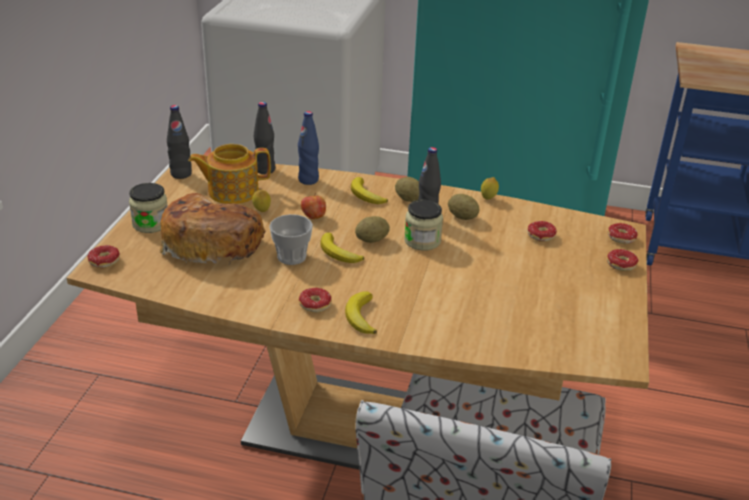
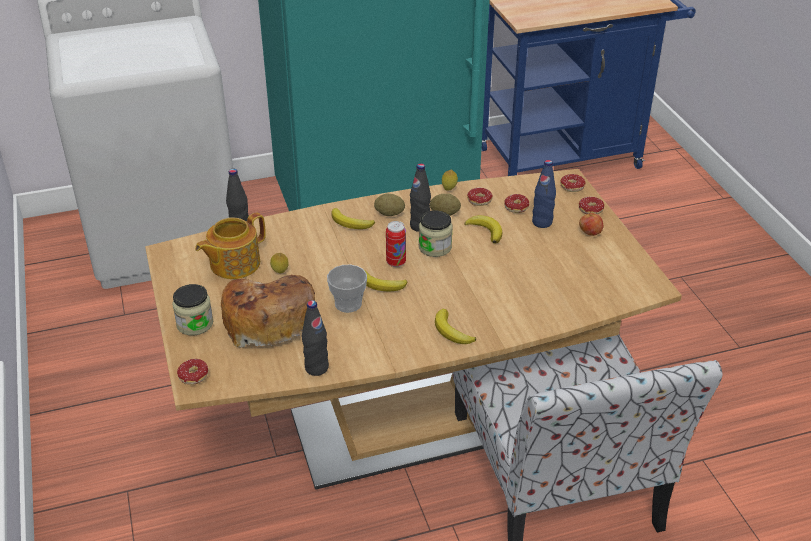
camera: 30 degrees left, 5 degrees up
black bottle [167,105,192,179] -> black bottle moved to [302,300,329,376]
blue bottle [298,111,319,185] -> blue bottle moved to [532,160,556,228]
donut [299,288,332,313] -> donut moved to [467,188,493,206]
apple [301,193,326,219] -> apple moved to [579,212,603,236]
potato [355,216,390,243] -> can [386,221,406,267]
none -> banana [464,215,502,243]

